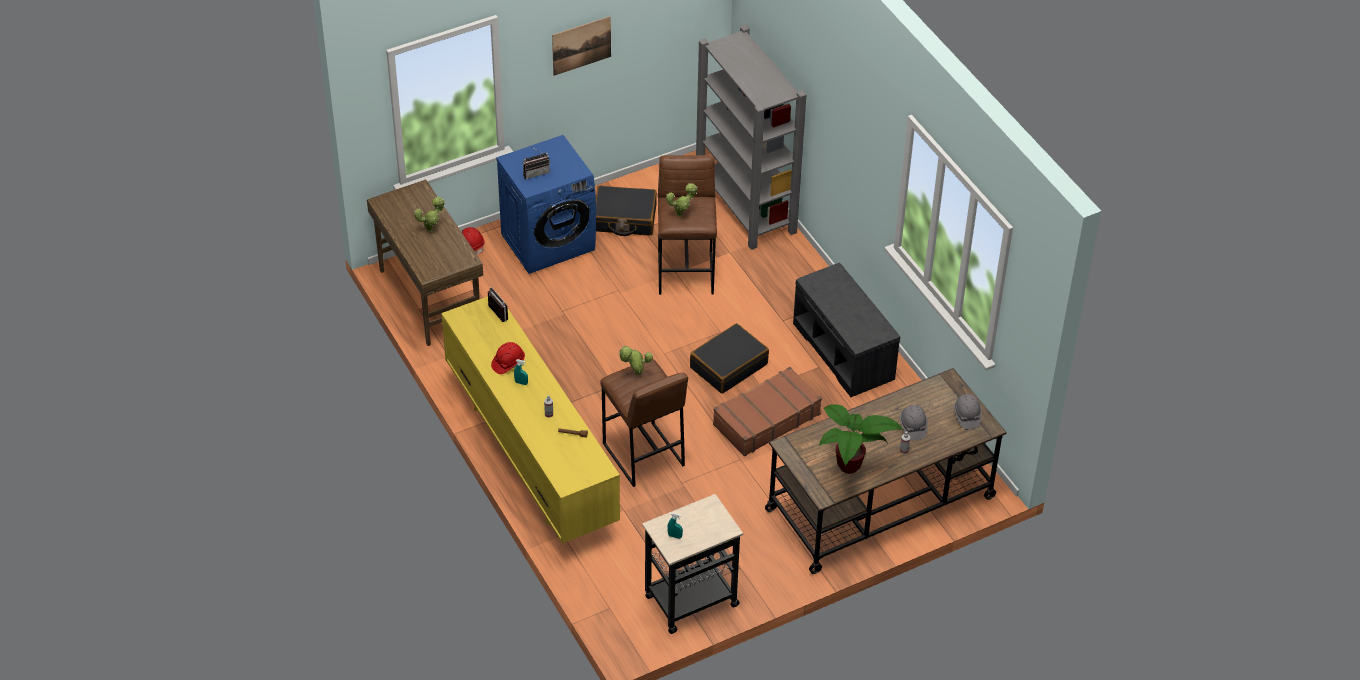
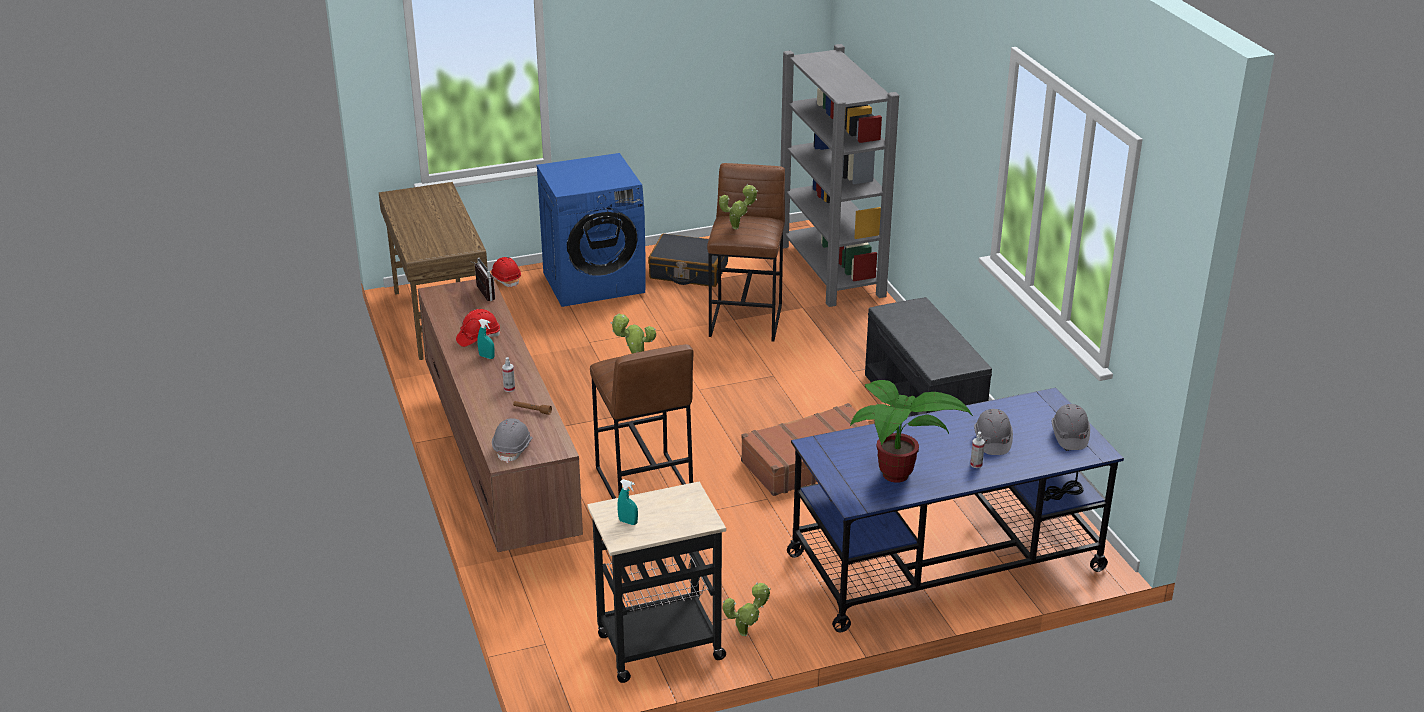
camera: 10 degrees right, 15 degrees down
potted plant [414,197,445,232] -> potted plant moved to [723,582,771,636]
yellow cabinet [441,293,620,543] -> brown cabinet [418,279,583,552]
radio [523,145,550,179] -> none
picture [552,16,611,76] -> none
black suitcase [690,323,769,394] -> none
brown desk [765,368,1007,574] -> blue desk [787,388,1124,632]
none -> grey hard hat [492,418,533,463]

